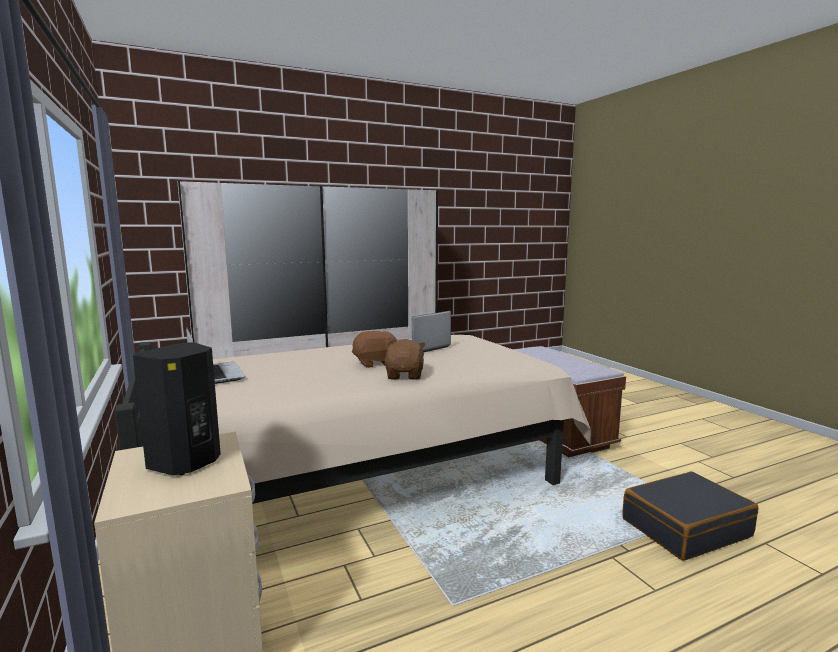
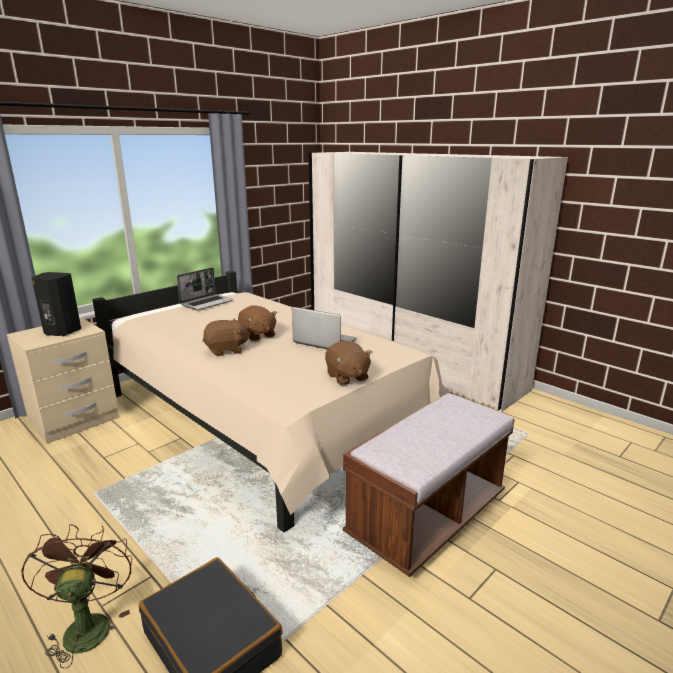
camera: 70 degrees right, 10 degrees up
none -> brown fan [21,524,132,669]
none -> brown plush toy [325,341,373,385]

